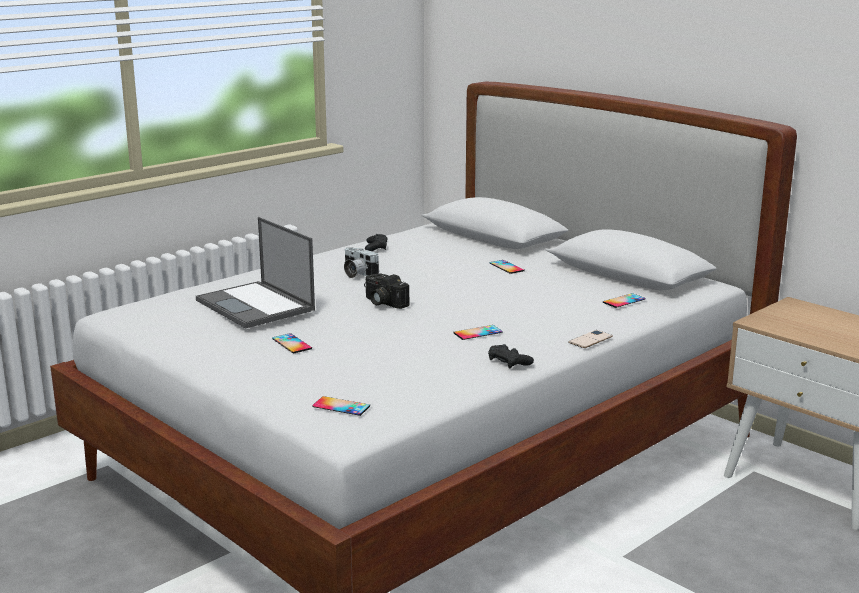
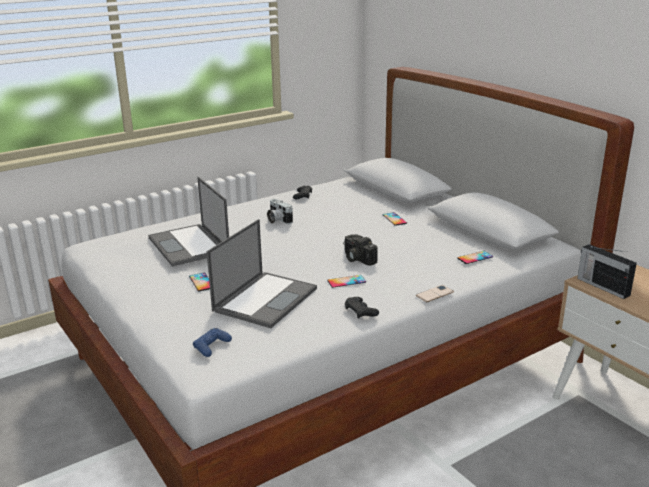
camera: 10 degrees right, 5 degrees up
phone [313,396,370,416] -> blue game controller [193,328,232,357]
camera [364,273,409,309] -> camera moved to [343,234,378,266]
none -> laptop [207,219,317,328]
none -> radio [577,244,637,299]

